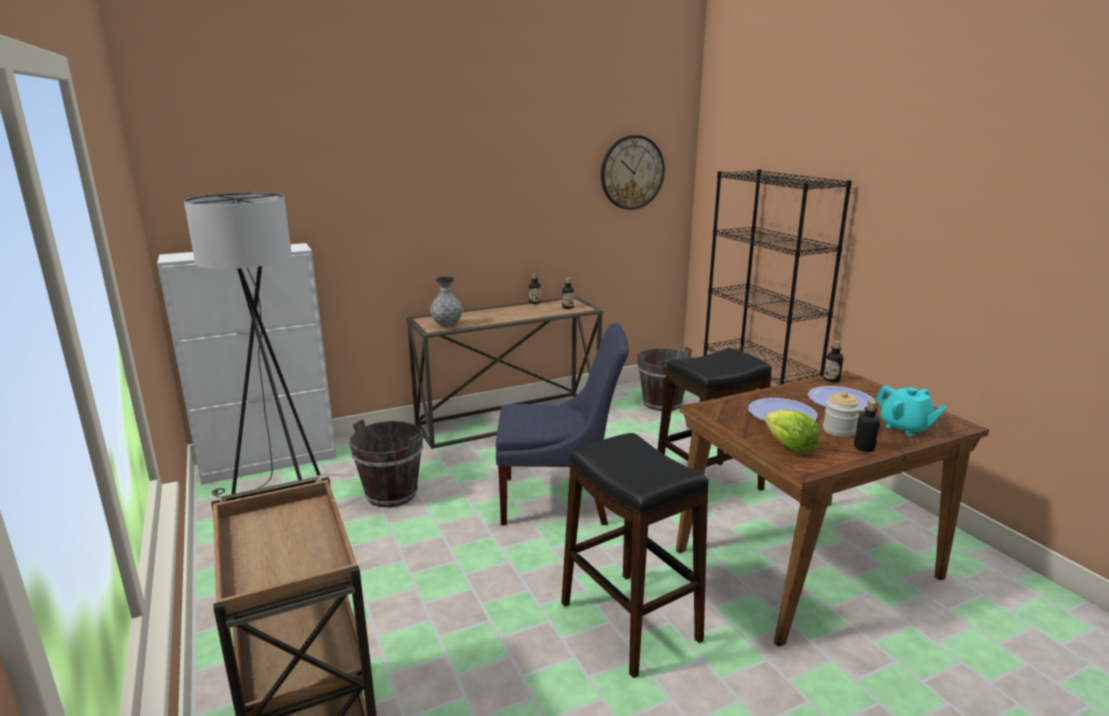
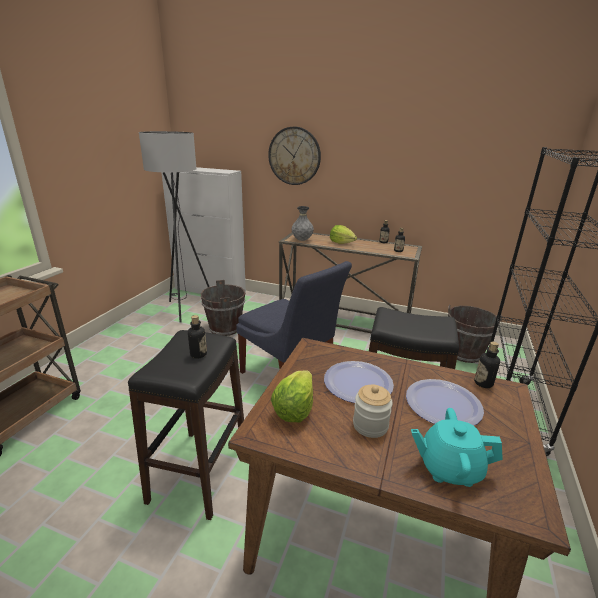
camera: 45 degrees right, 5 degrees up
wall clock [601,135,665,210] -> wall clock moved to [268,127,321,185]
bottle [854,400,880,452] -> bottle moved to [188,315,207,358]
turquoise teapot [876,385,947,436] -> turquoise teapot turned 90 degrees clockwise [411,408,503,487]
none -> lettuce [330,225,357,244]

